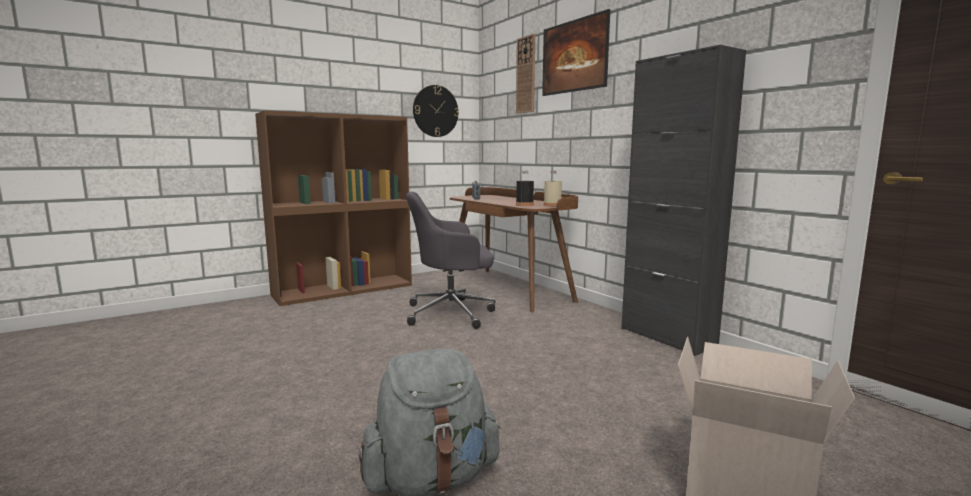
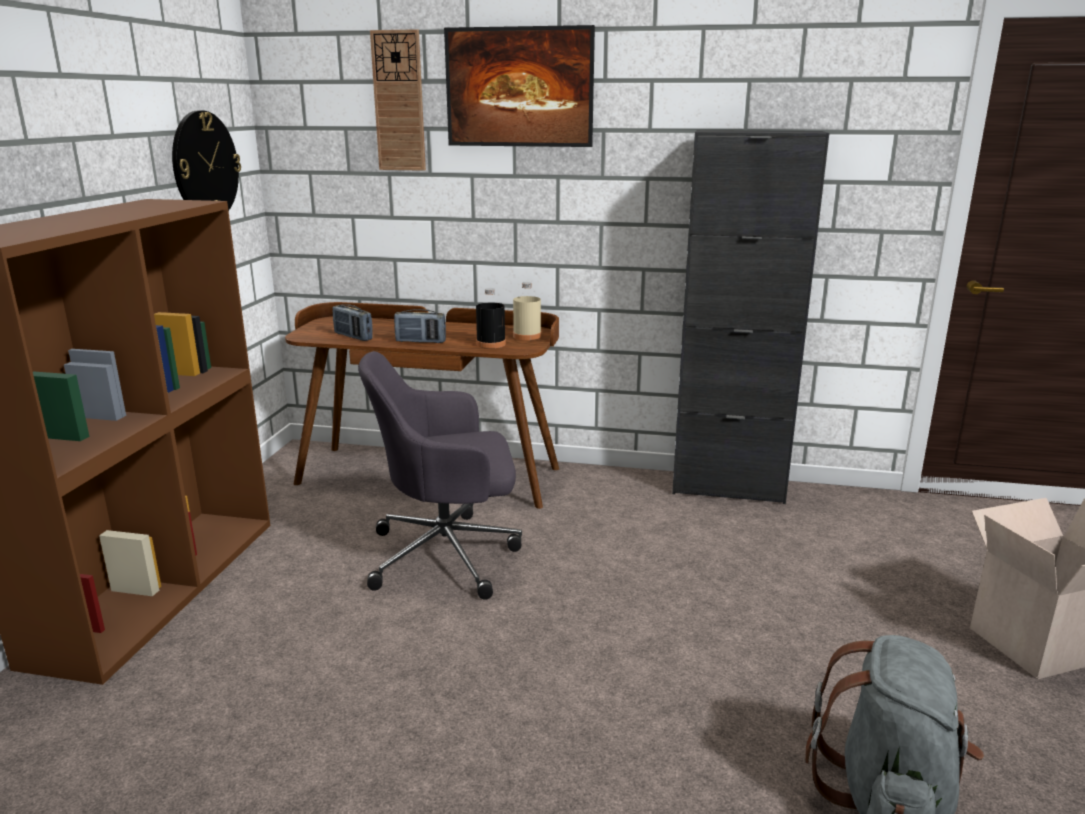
camera: 45 degrees left, 10 degrees up
grey office chair [406,192,495,329] -> grey office chair turned 45 degrees clockwise [358,351,522,600]
none -> radio [394,309,446,343]

